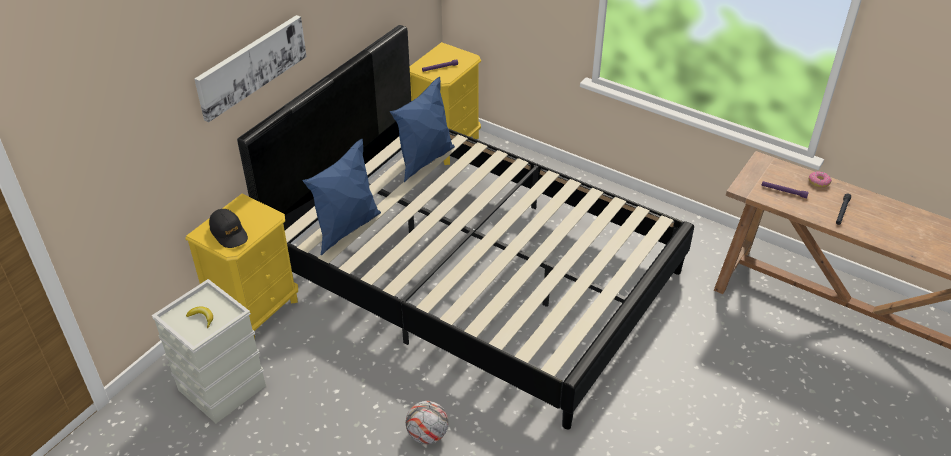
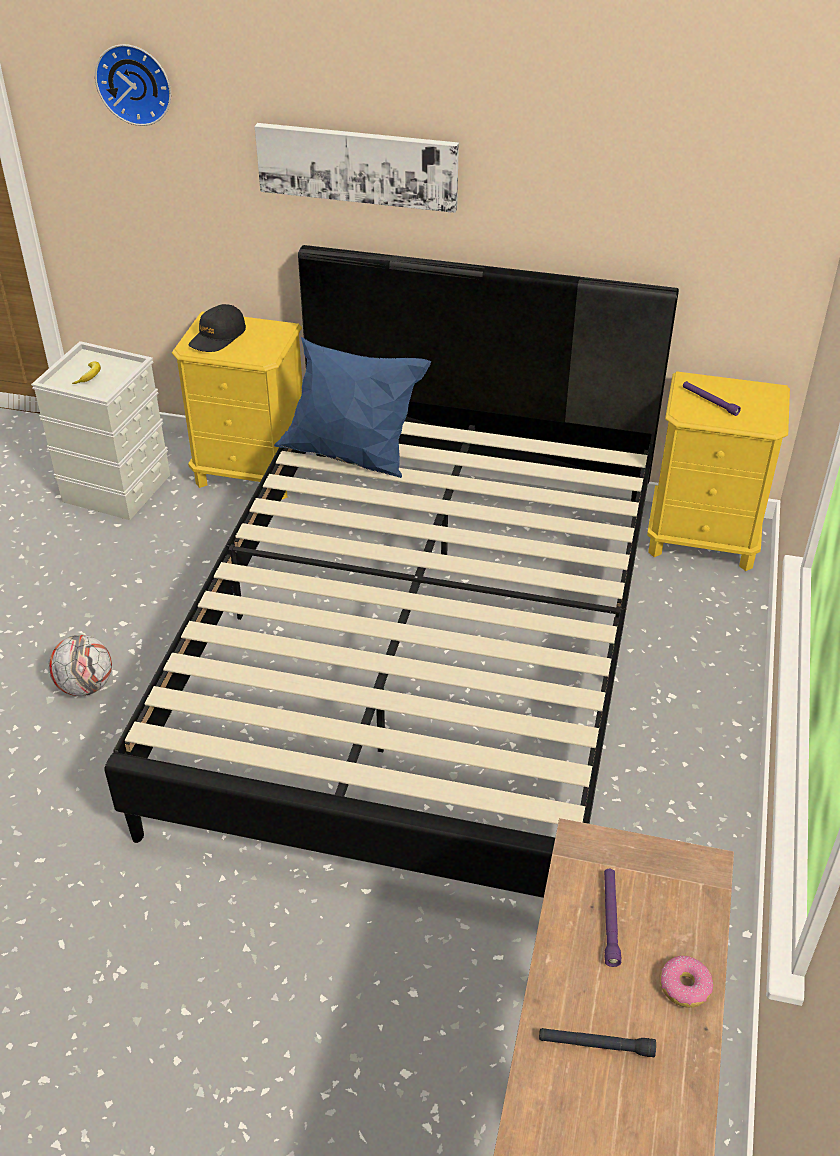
camera: 70 degrees right, 0 degrees up
blue pillow [390,77,455,182] -> none
none -> wall clock [95,44,171,126]

